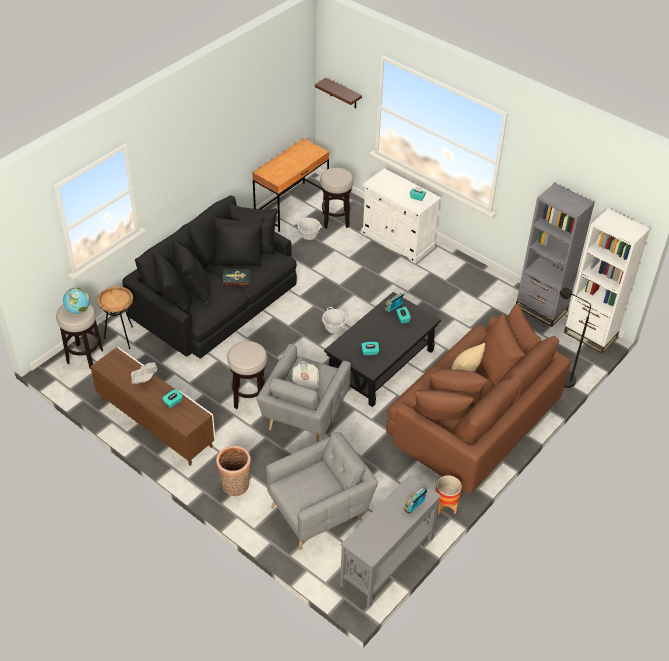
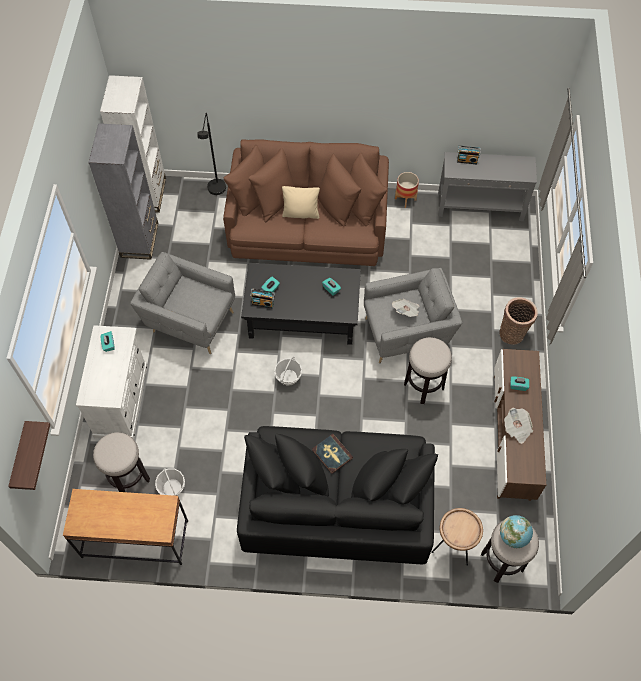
camera: 125 degrees left, 15 degrees up
grey armchair [266,432,378,550] -> grey armchair moved to [130,252,235,354]

